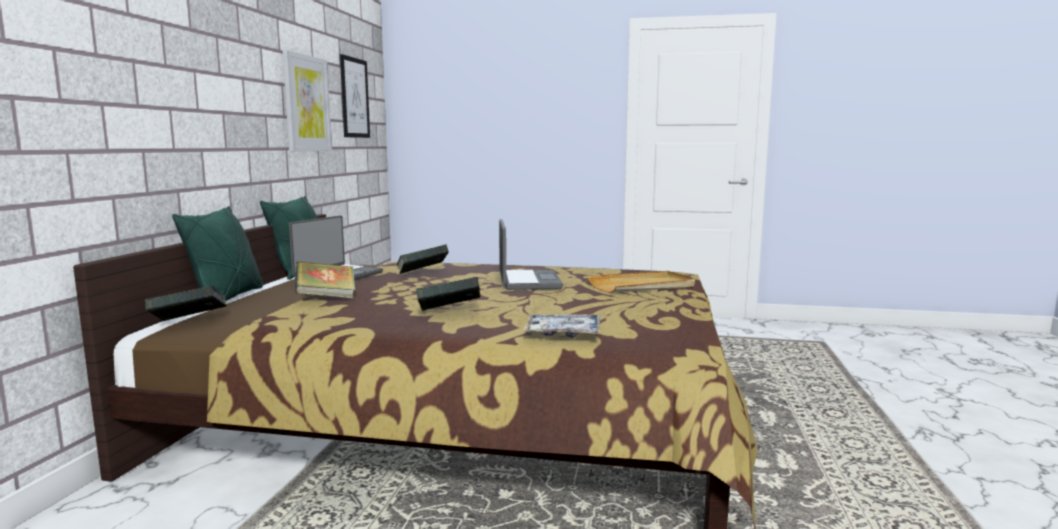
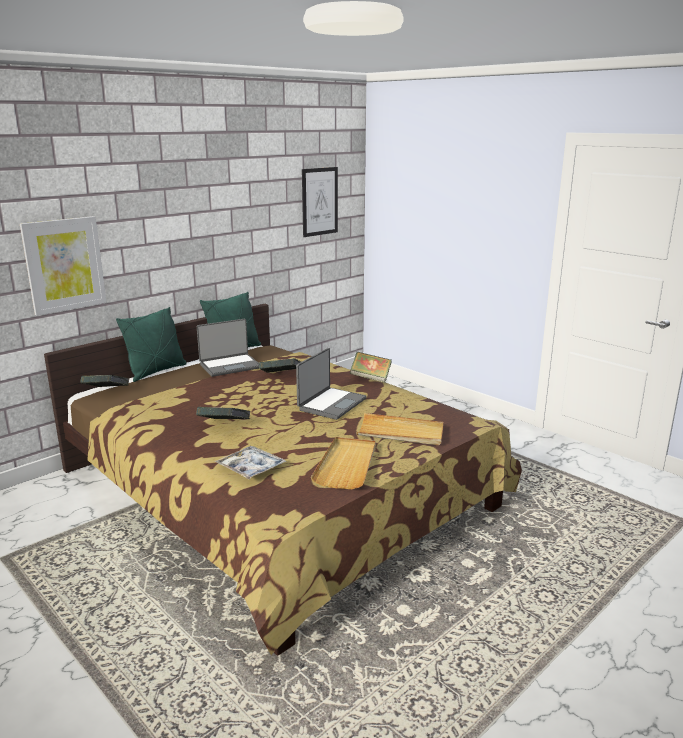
camera: 35 degrees right, 10 degrees up
picture [282,50,332,152] -> picture moved to [20,216,106,316]
book [295,261,355,299] -> book moved to [350,351,392,383]
none -> beige tray [311,437,376,489]

